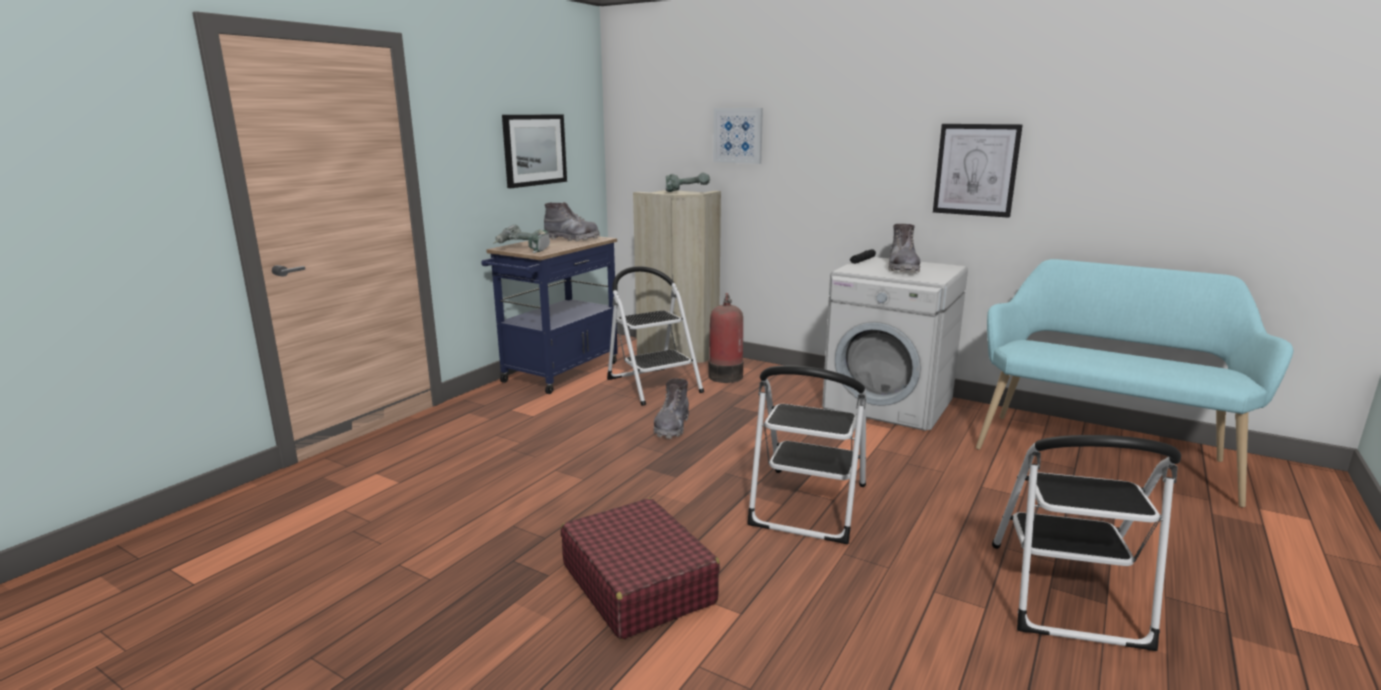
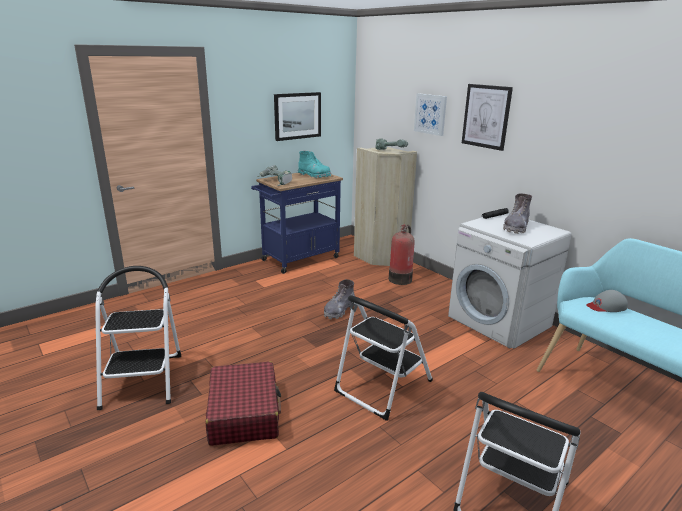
camera: 20 degrees right, 5 degrees up
grey boot [544,202,600,242] -> turquoise boot [298,151,331,178]
step ladder [607,266,704,406] -> step ladder moved to [95,266,181,410]
picture [933,124,1023,218] -> picture moved to [462,84,513,151]
none -> grey cap [586,290,628,312]

